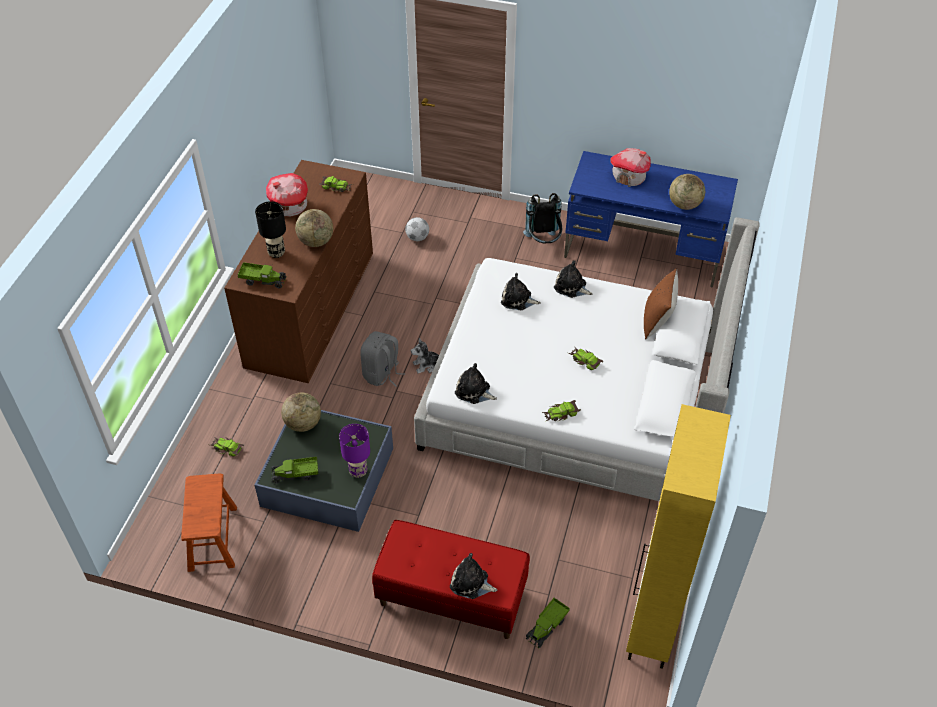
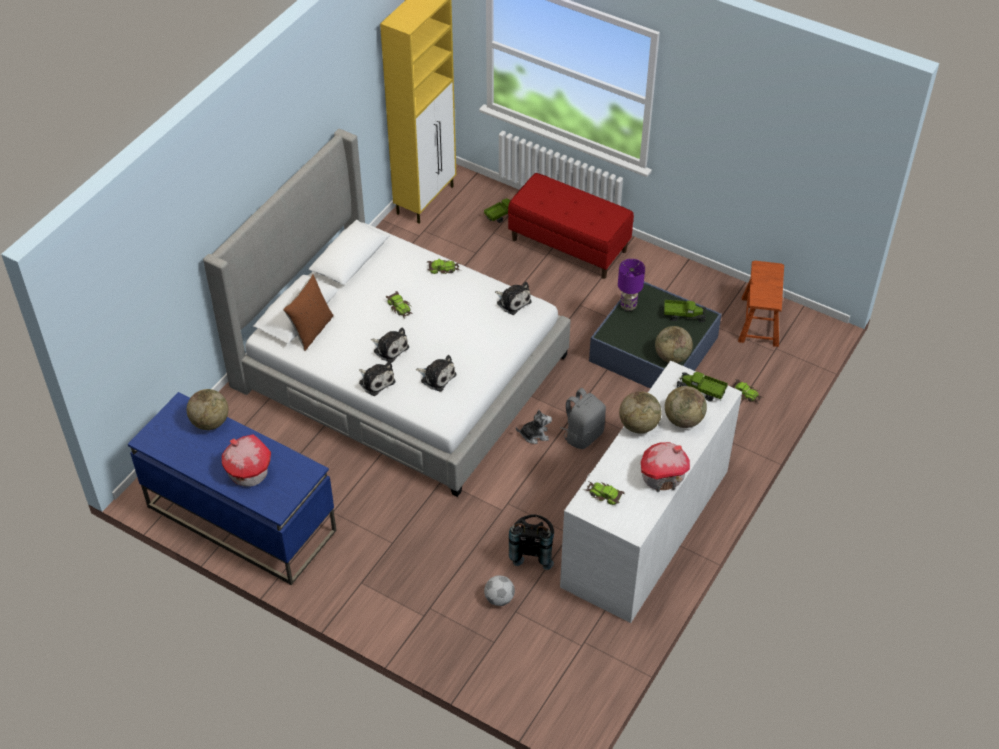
camera: 165 degrees left, 0 degrees up
brown dresser [224,160,373,383] -> white dresser [560,361,742,623]
black table lamp [255,201,286,258] -> globe [665,386,707,428]
plush toy [450,553,497,599] -> plush toy moved to [371,328,409,363]
black backpack [523,193,562,243] -> black backpack moved to [509,515,554,570]

